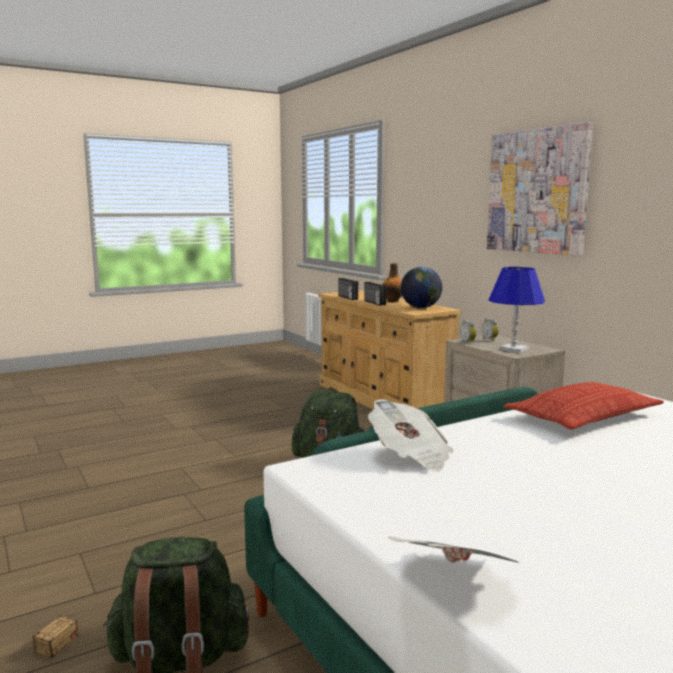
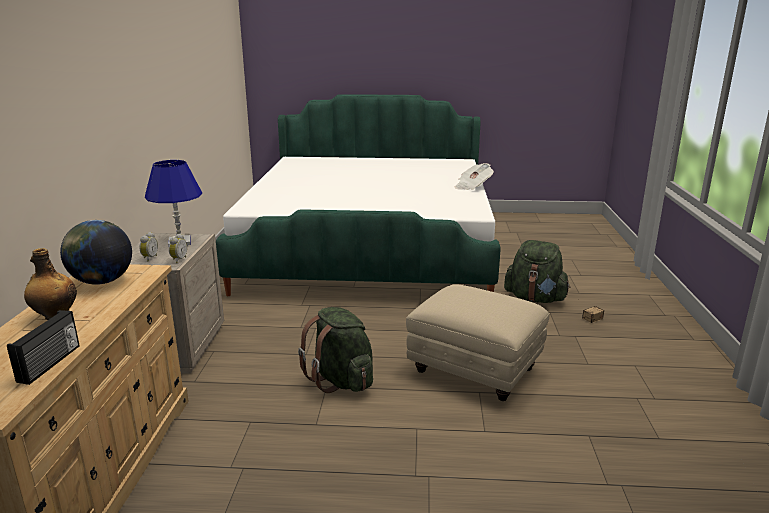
camera: 145 degrees left, 10 degrees up
radio [364,282,386,306] -> none
newspaper [368,399,454,472] -> none
picture [487,122,593,256] -> none
pillow [504,382,664,429] -> none
none -> beige ottoman [406,284,550,401]

